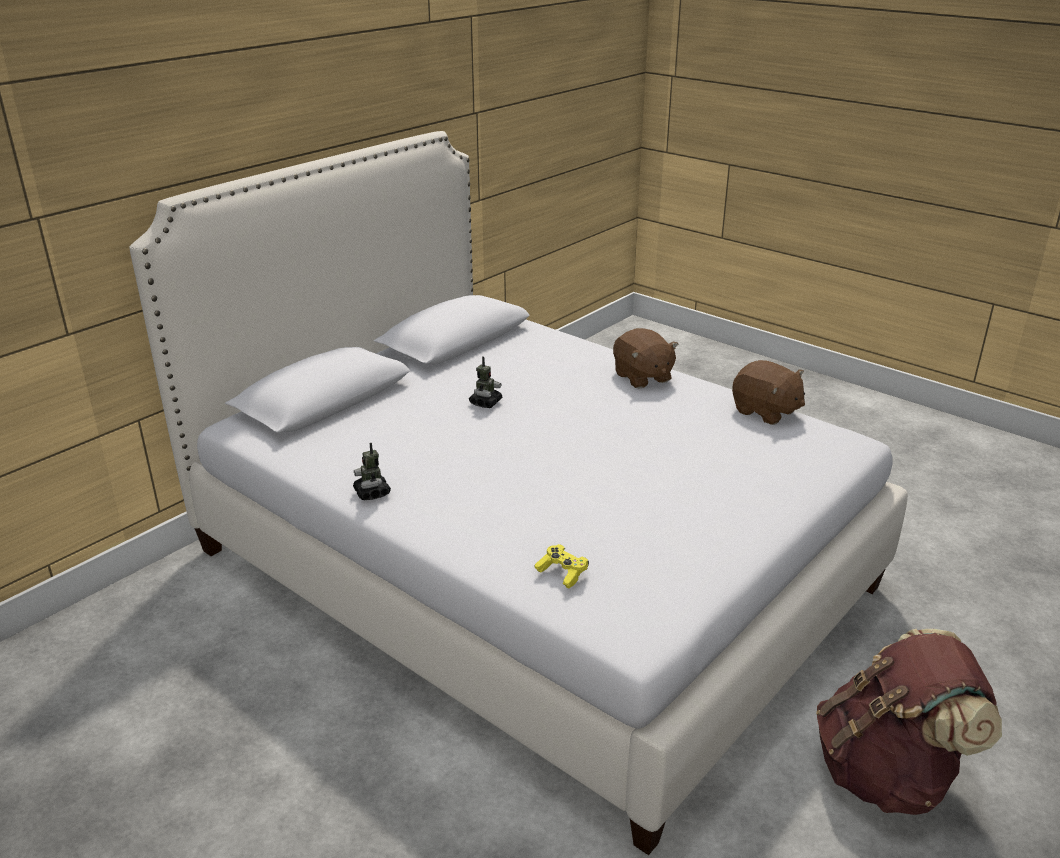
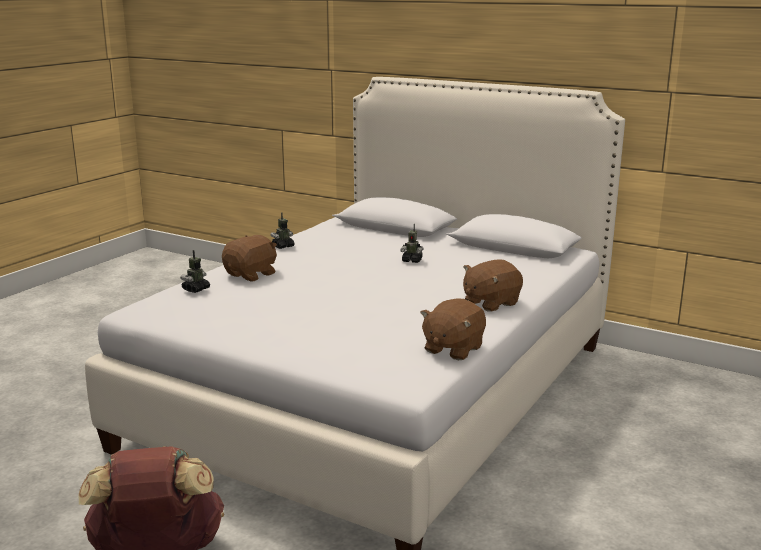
camera: 80 degrees right, 10 degrees down
yellow game controller [534,544,589,588] -> toy robot [180,250,210,293]
none -> brown plush toy [222,235,277,281]

